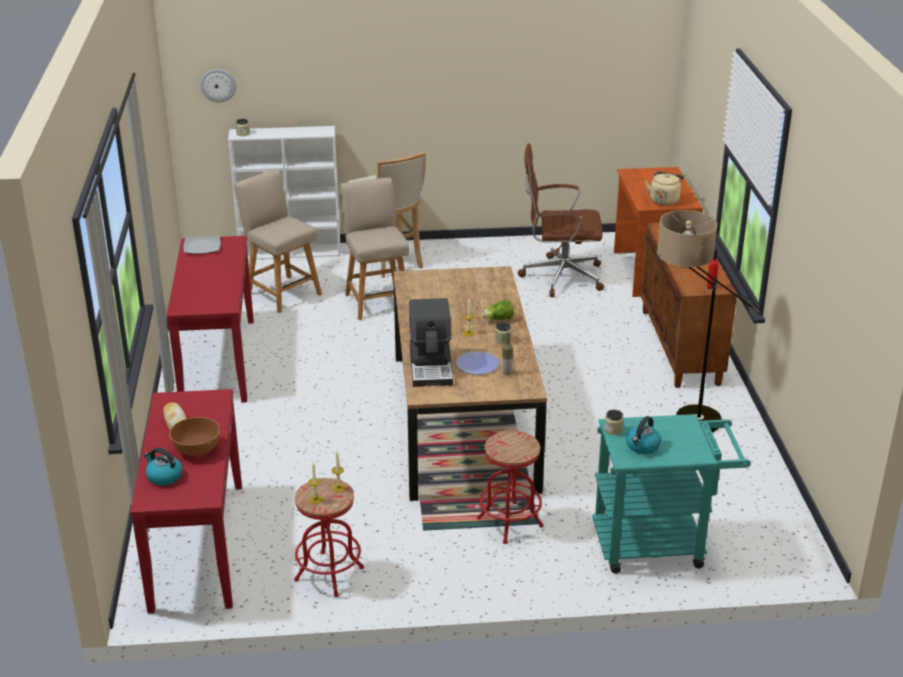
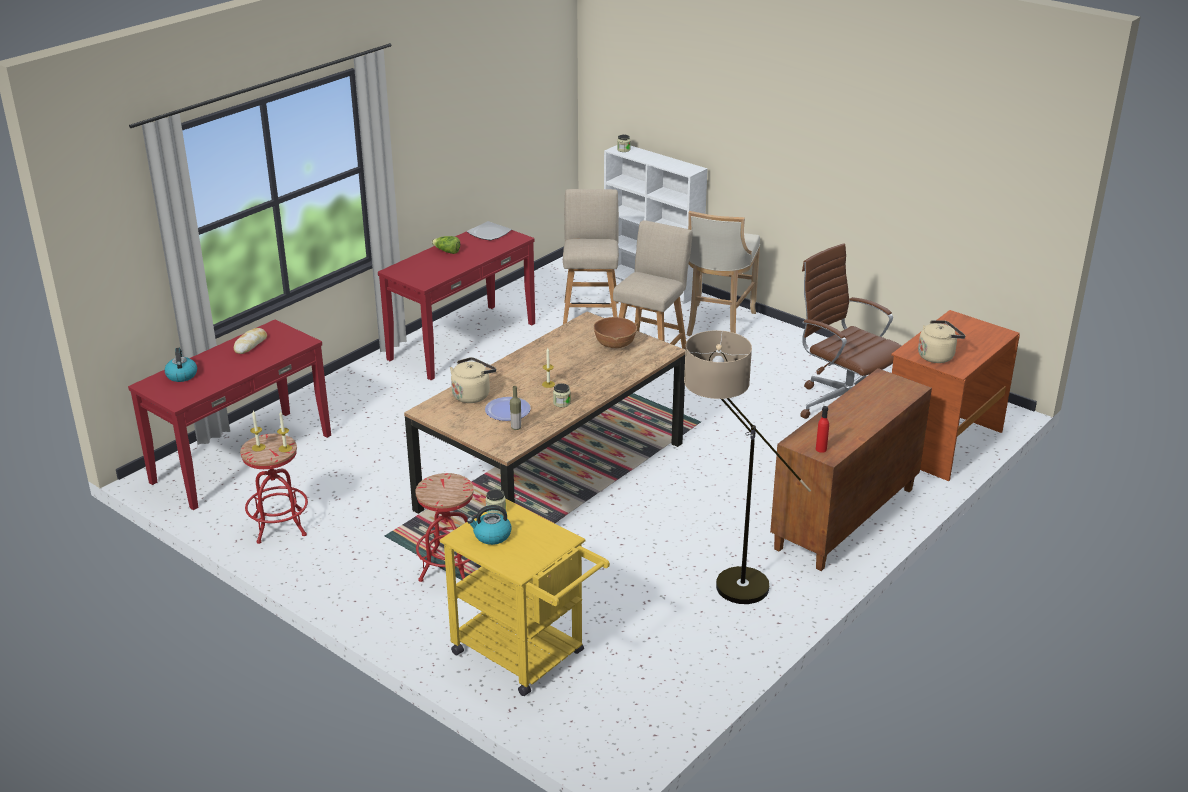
camera: 45 degrees right, 0 degrees up
brown bowl [169,417,220,456] -> brown bowl moved to [593,317,637,348]
wall clock [200,69,236,103] -> none
coffee machine [409,298,453,387] -> beige kettle [450,357,496,403]
lettuce [481,300,514,320] -> lettuce moved to [432,236,460,254]
turquoise cart [592,414,751,574] -> yellow cart [439,499,610,696]

